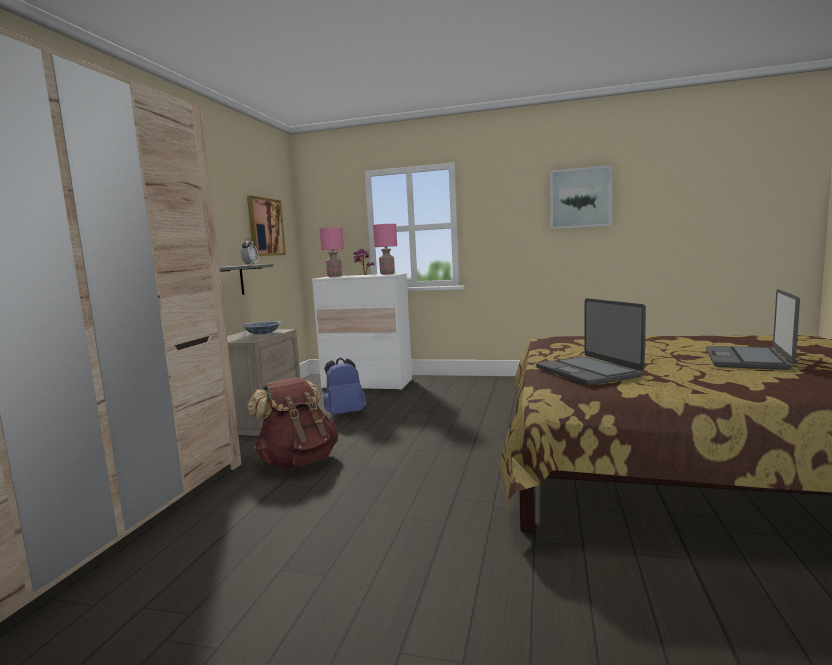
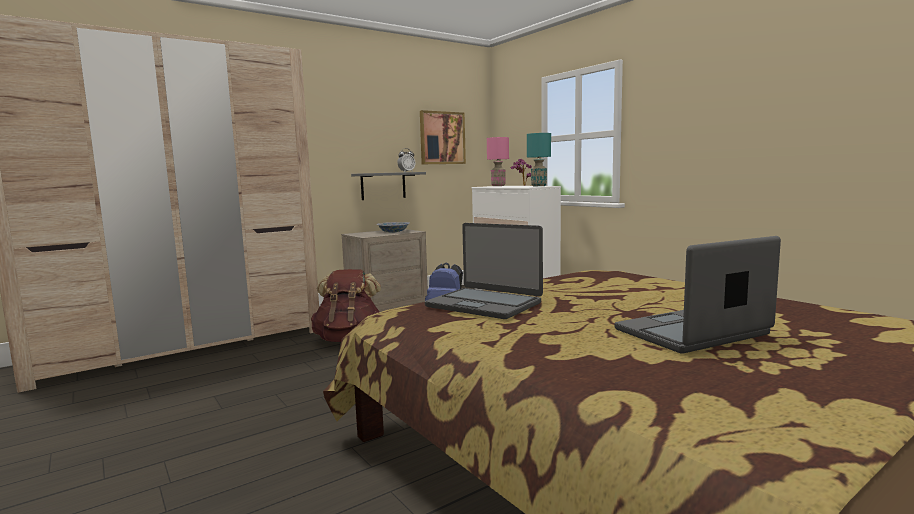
camera: 40 degrees right, 0 degrees up
pink table lamp [373,224,397,275] -> turquoise table lamp [527,133,551,186]
laptop [536,298,646,386] -> laptop turned 75 degrees counterclockwise [425,223,543,319]
picture [550,165,612,229] -> none

